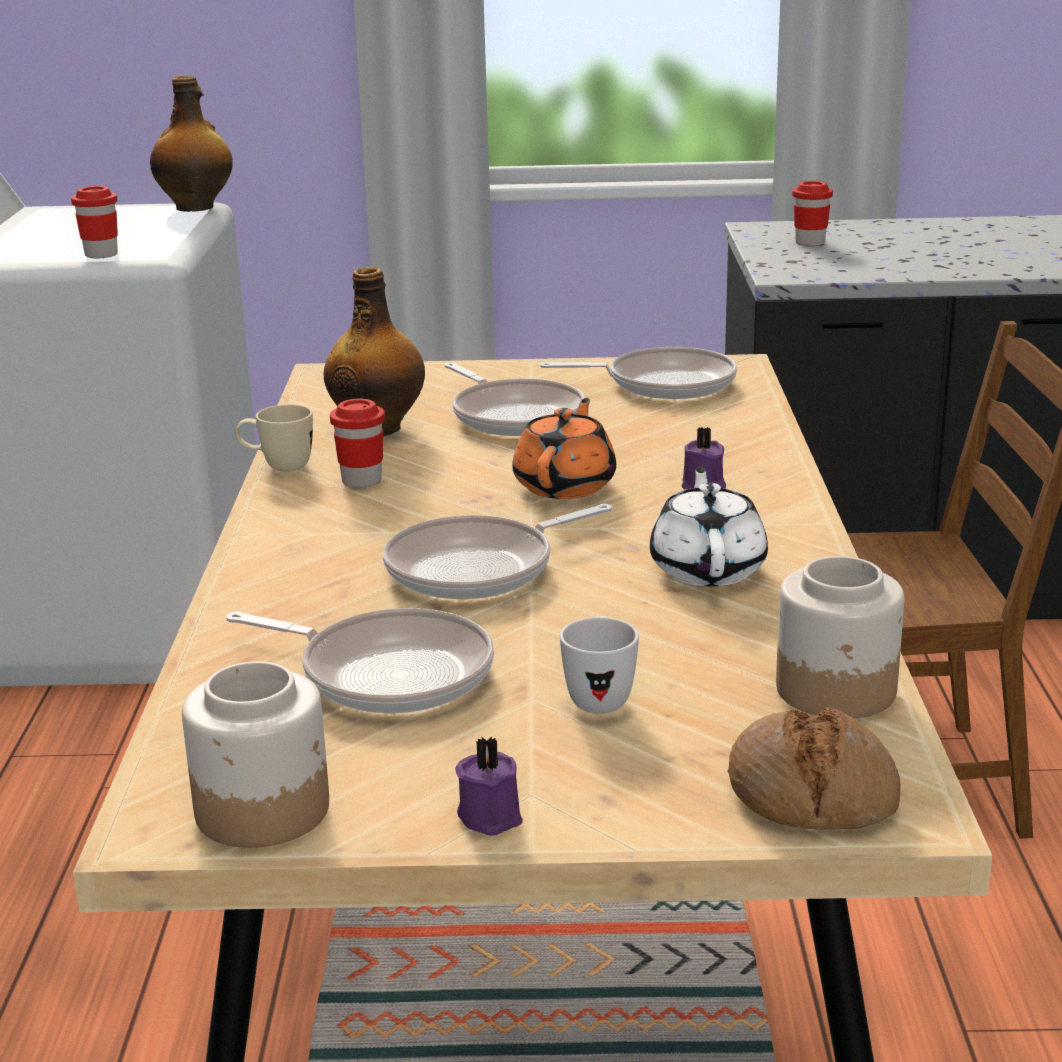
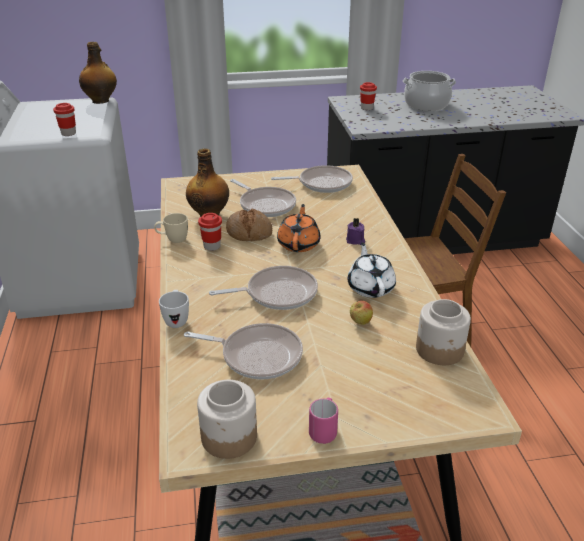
camera: 10 degrees left, 10 degrees up
frying pan [383,504,612,599] -> frying pan turned 150 degrees counterclockwise [209,266,318,310]
purple candle [455,736,523,836] -> pink mug [309,398,338,444]
white mug [560,616,639,713] -> white mug moved to [159,290,189,328]
bread [727,707,901,830] -> bread moved to [226,209,272,241]
none -> apple [350,301,373,325]
none -> cooking pot [403,71,456,111]

